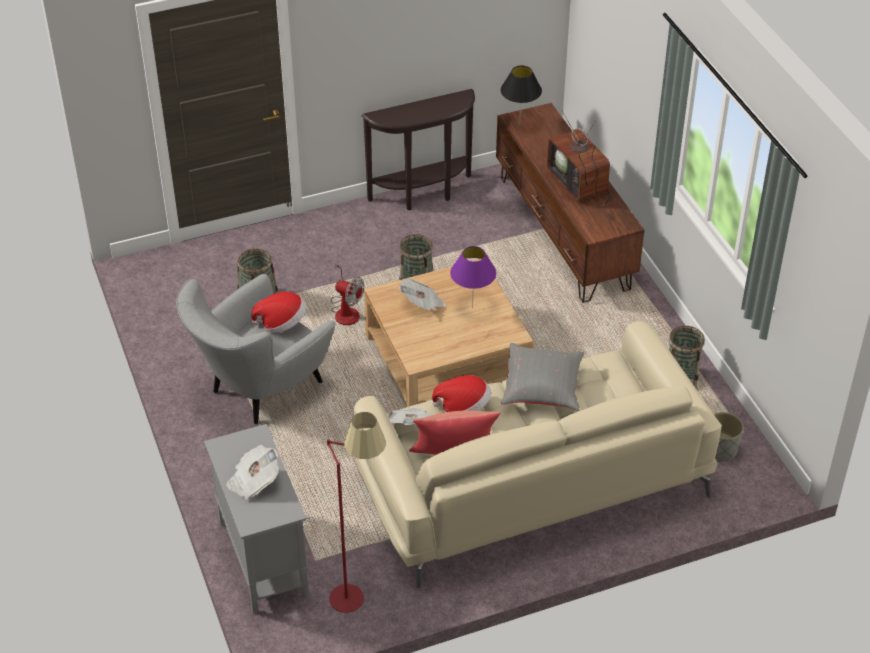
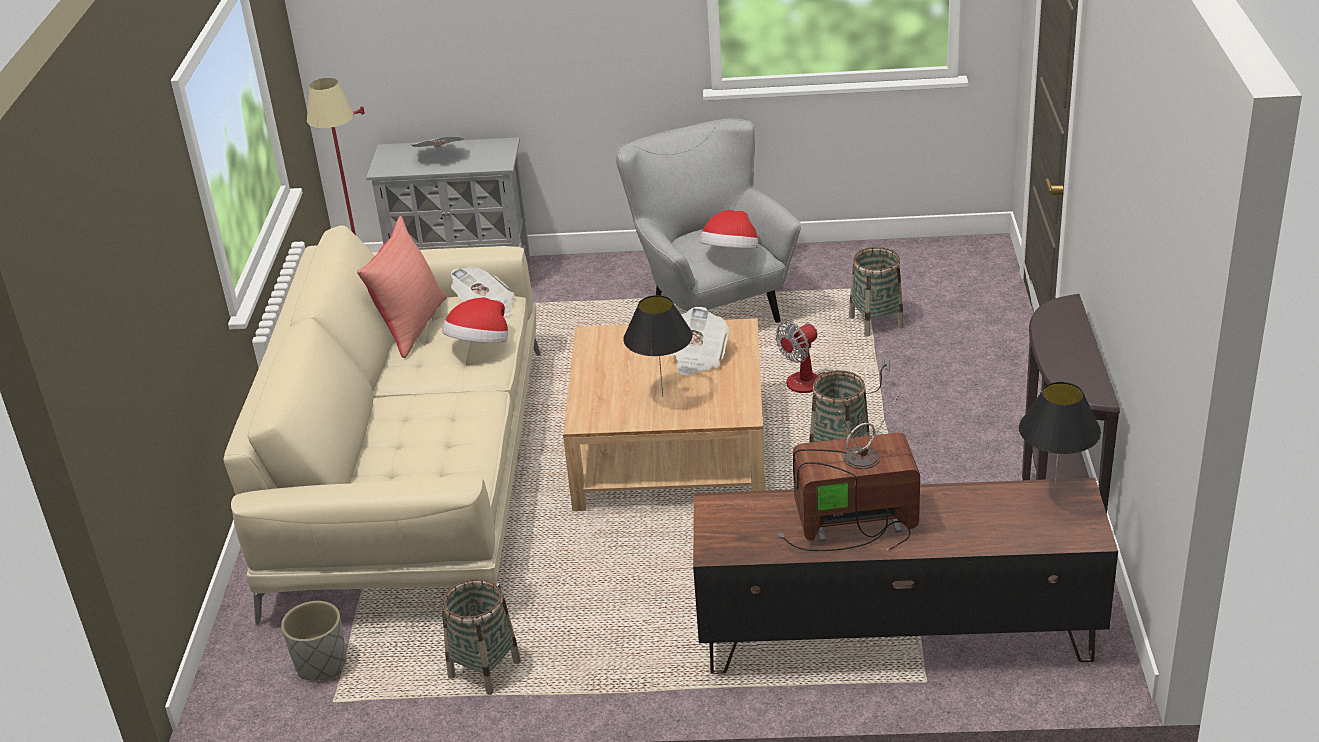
camera: 115 degrees right, 10 degrees down
purple table lamp [450,246,496,308] -> black table lamp [623,295,693,396]
grey pillow [501,343,584,411] -> none

